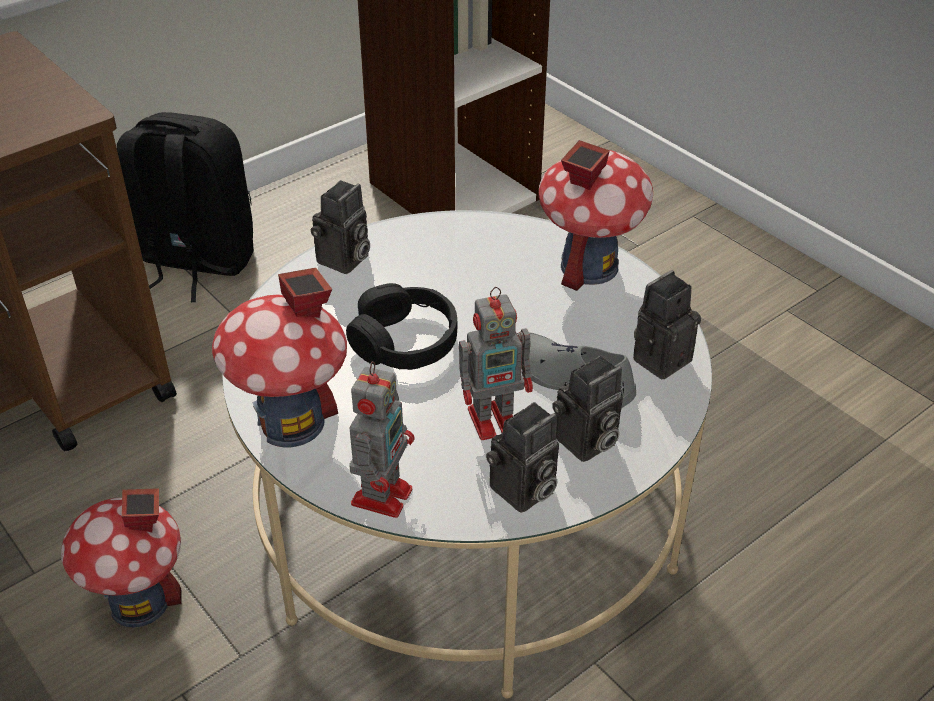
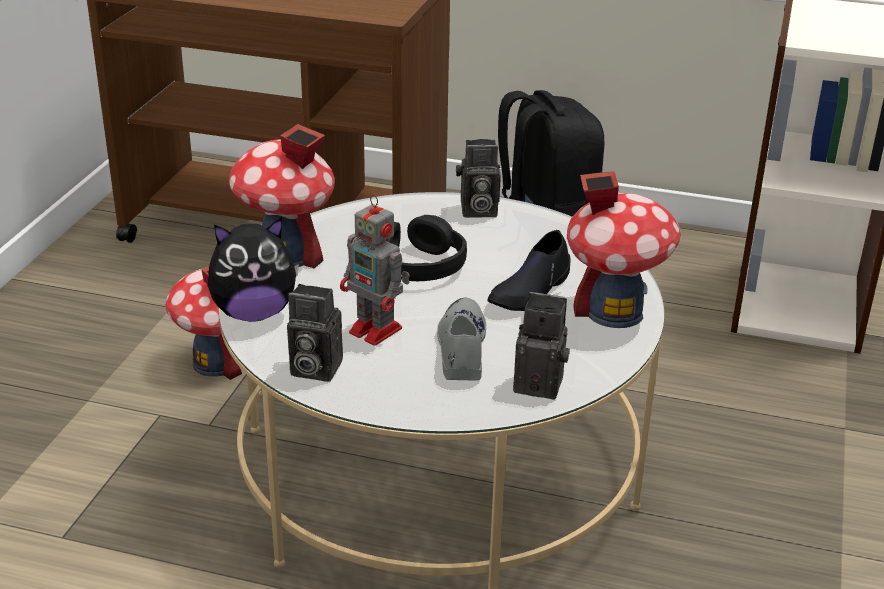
camera: 55 degrees right, 10 degrees down
toy robot [349,361,415,518] -> plush toy [208,217,299,322]
camera [552,355,623,462] -> none
none -> black shoe [487,230,571,311]

